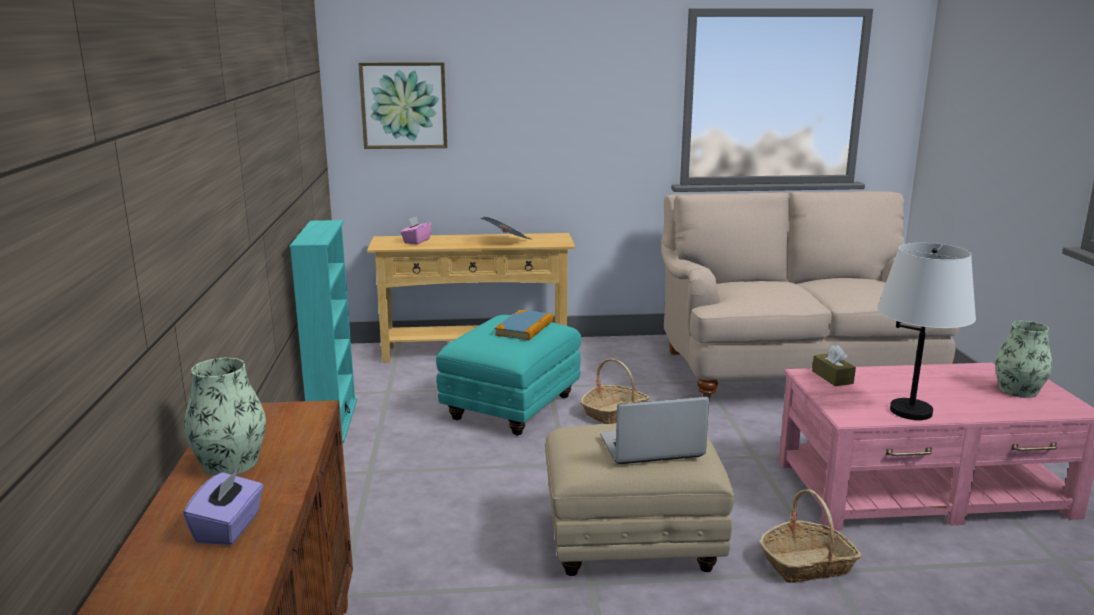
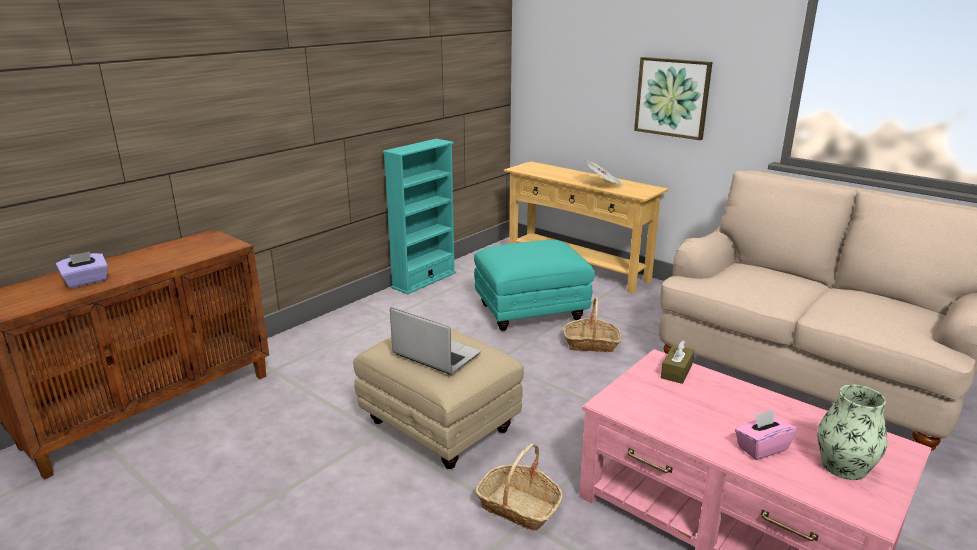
camera: 45 degrees right, 5 degrees up
vase [184,358,266,476] -> none
picture [358,62,447,149] -> picture moved to [634,57,712,140]
pink tissue box [400,216,432,245] -> pink tissue box moved to [735,410,797,460]
book [495,310,553,340] -> none
white table lamp [877,243,976,420] -> none

